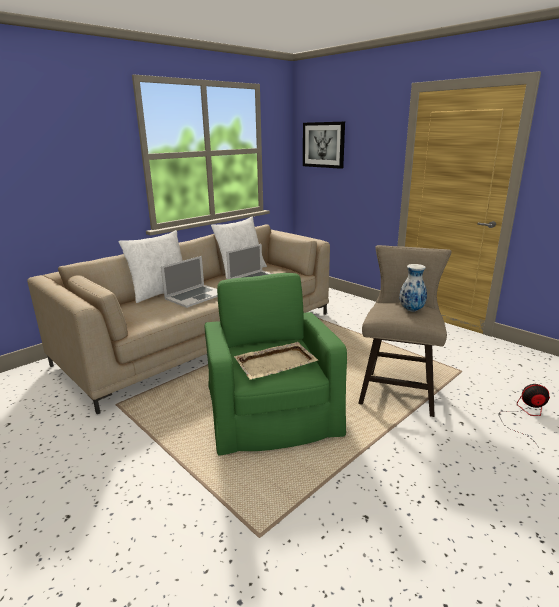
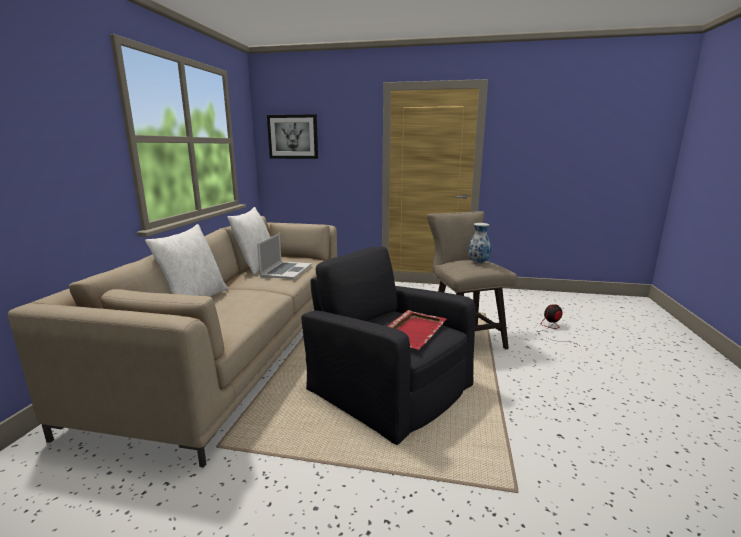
camera: 35 degrees left, 5 degrees down
laptop [161,256,218,308] -> none
green armchair [205,273,347,456] -> black armchair [302,246,476,445]
beige tray [234,342,318,380] -> red tray [388,310,446,350]

